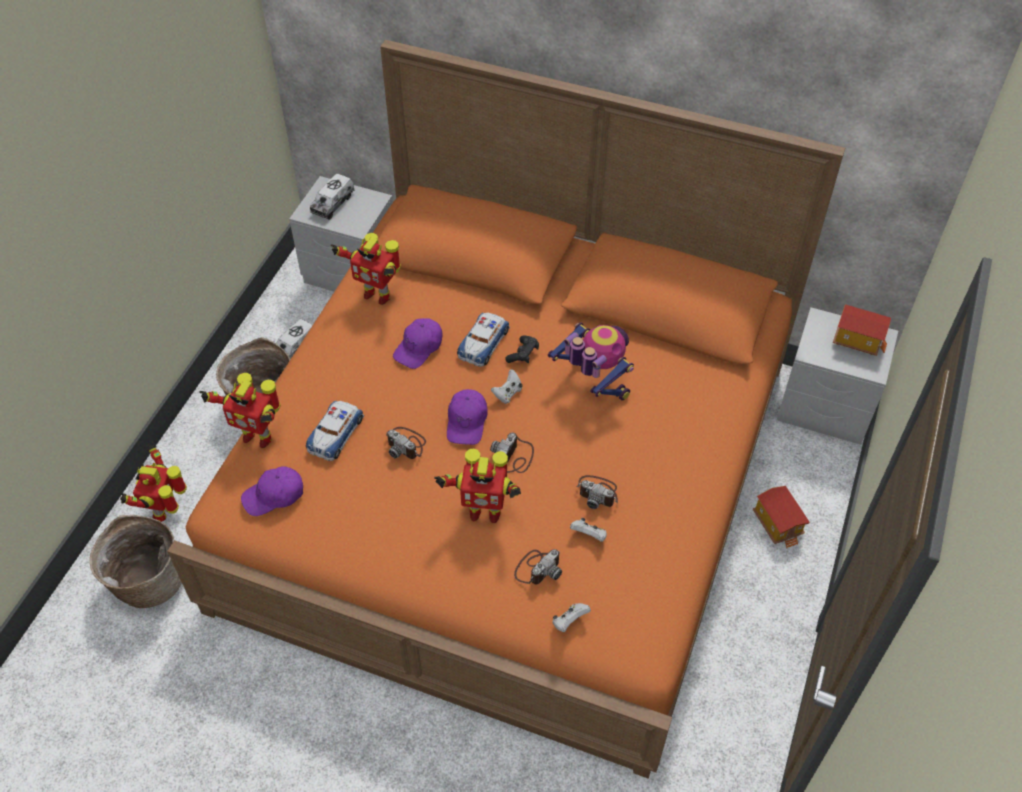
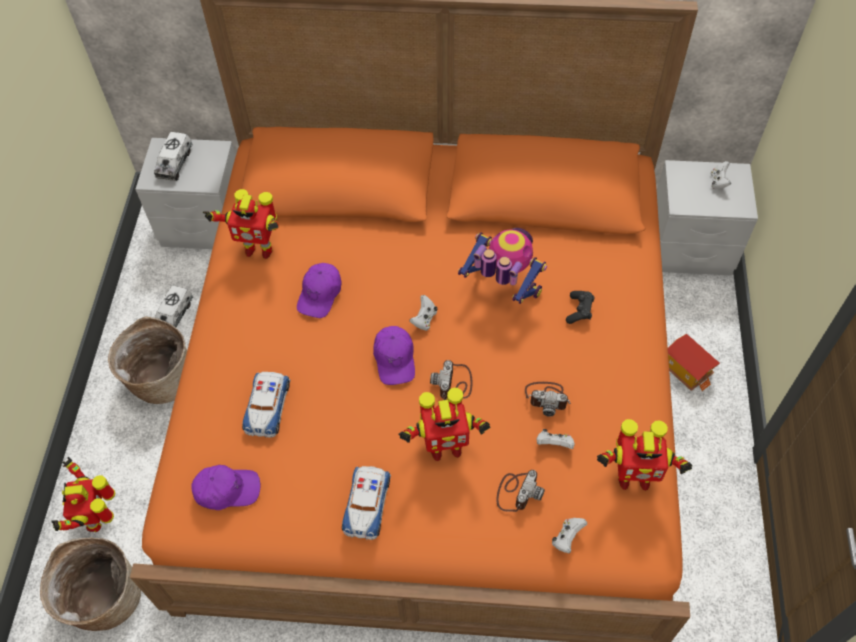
camera: 15 degrees left, 5 degrees up
toy robot [199,373,281,448] -> toy robot moved to [597,419,692,491]
purple cap [241,466,303,516] -> purple cap turned 150 degrees counterclockwise [191,465,260,510]
camera [386,427,426,459] -> none
toy car [457,313,510,367] -> toy car moved to [342,466,391,540]
black game controller [505,336,539,363] -> black game controller moved to [566,291,595,324]
toy house [833,304,891,356] -> white game controller [711,161,731,189]

